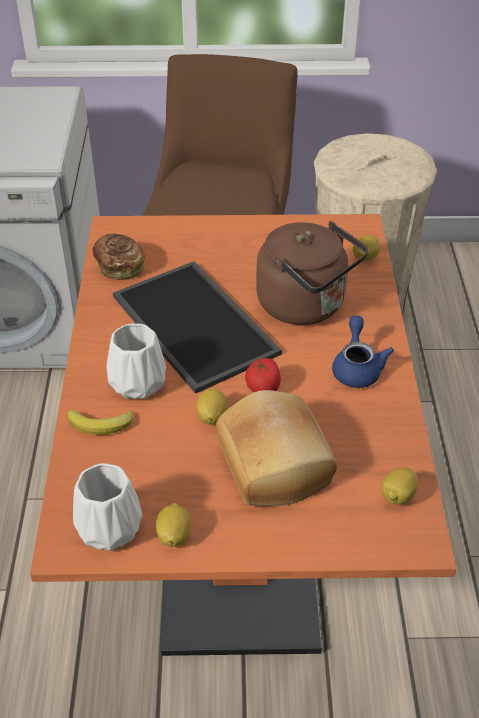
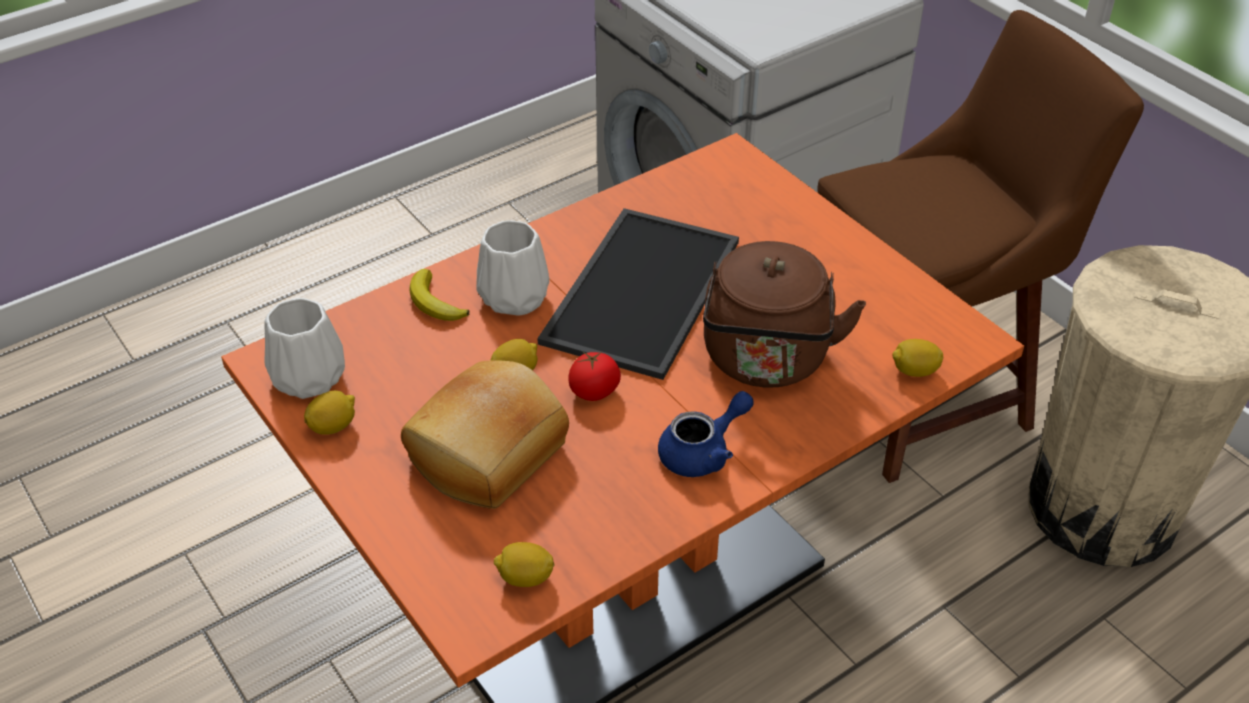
camera: 55 degrees right, 0 degrees up
bread [93,234,145,280] -> none

